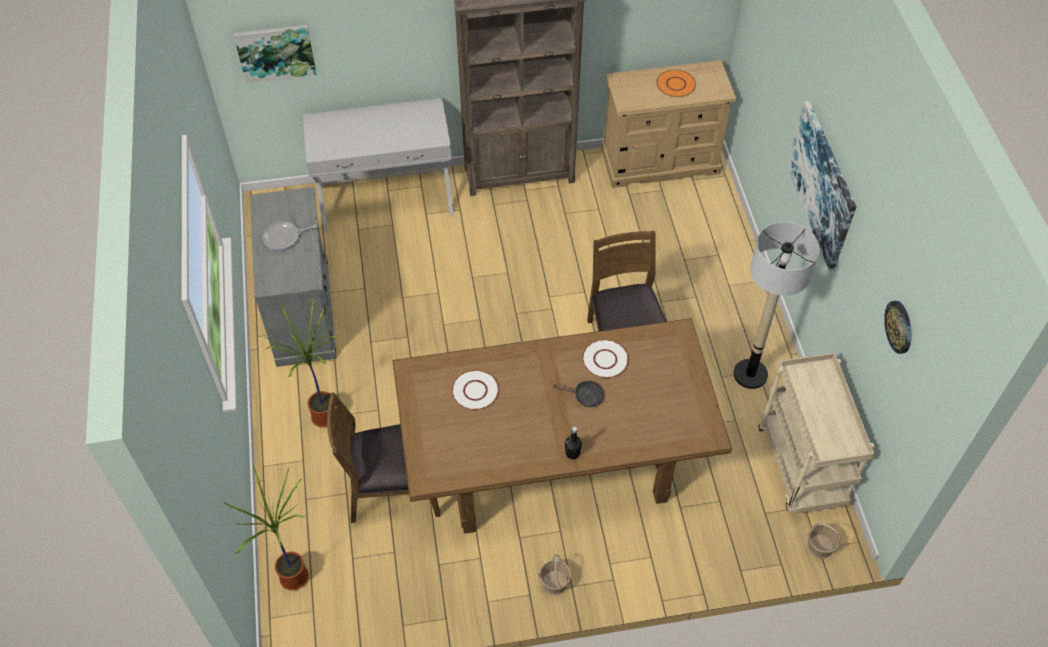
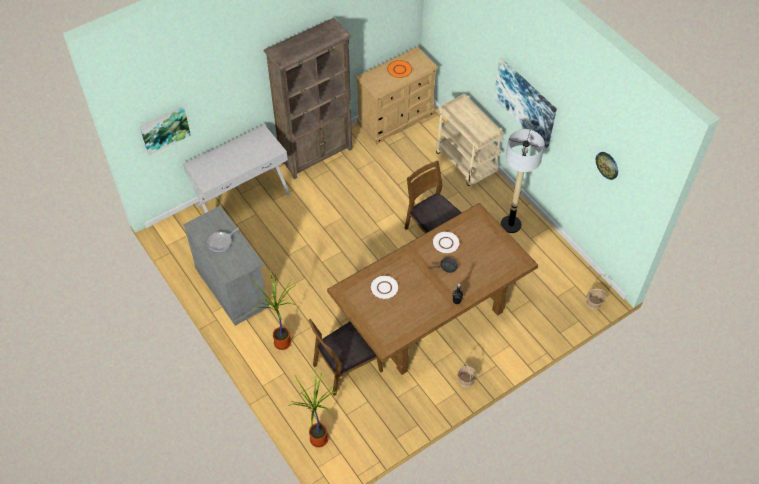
camera: 25 degrees left, 0 degrees up
beige cart [759,353,875,514] -> beige cart moved to [436,94,504,186]

